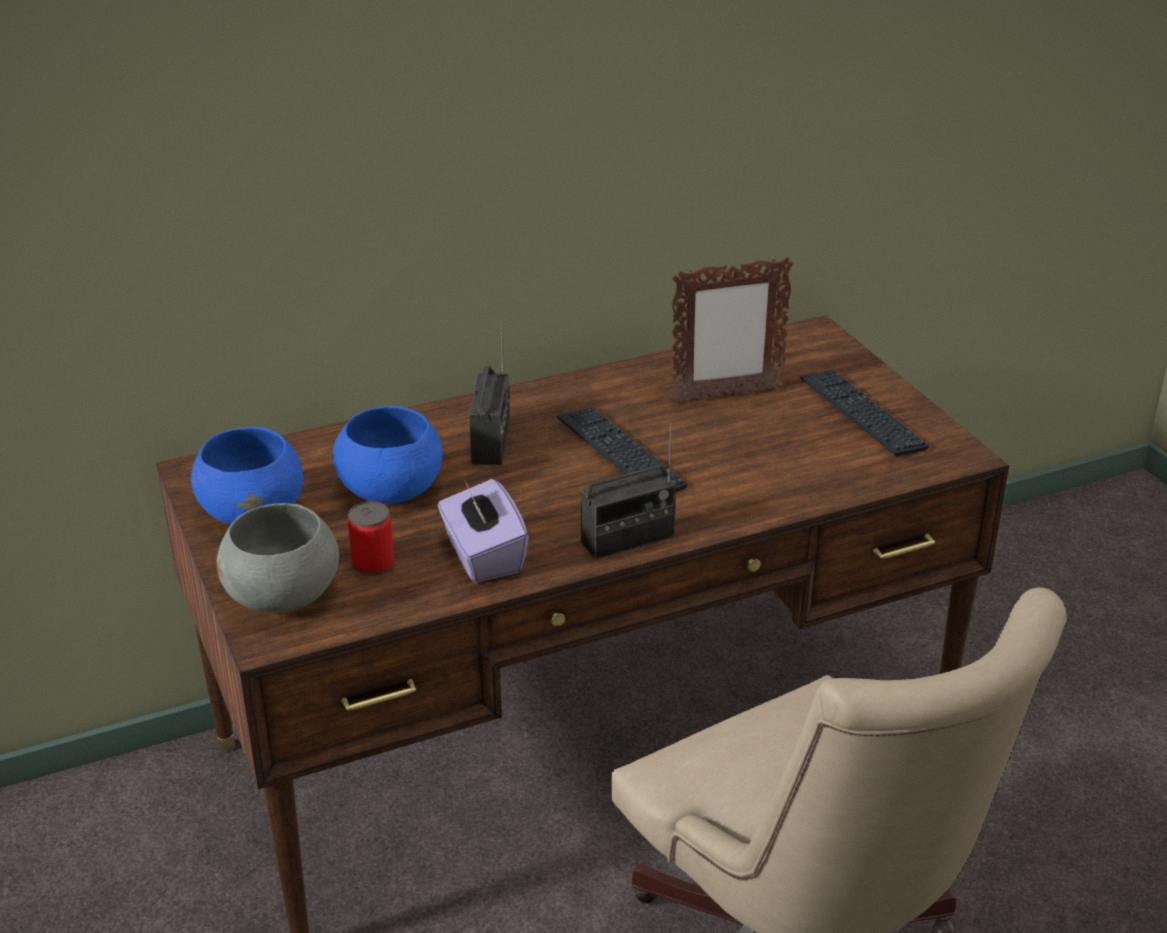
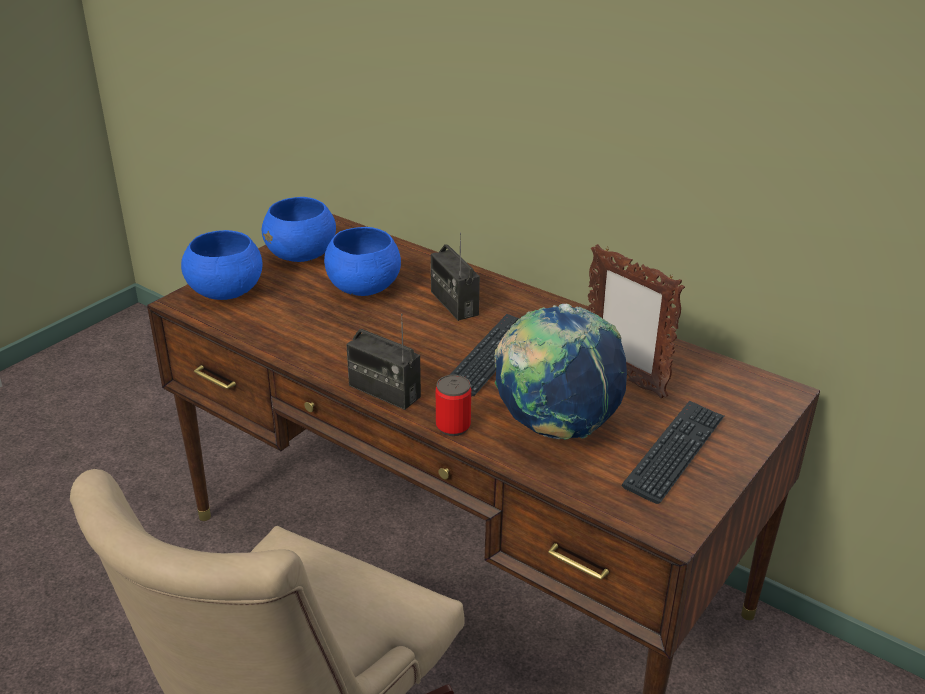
camera: 60 degrees right, 0 degrees up
grey bowl [217,503,339,613] -> blue bowl [181,230,263,300]
can [348,501,394,576] -> can moved to [436,375,471,436]
purple tissue box [438,479,529,583] -> none
radio [469,319,510,465] -> radio turned 90 degrees clockwise [431,232,480,321]
none -> globe [494,304,627,440]

